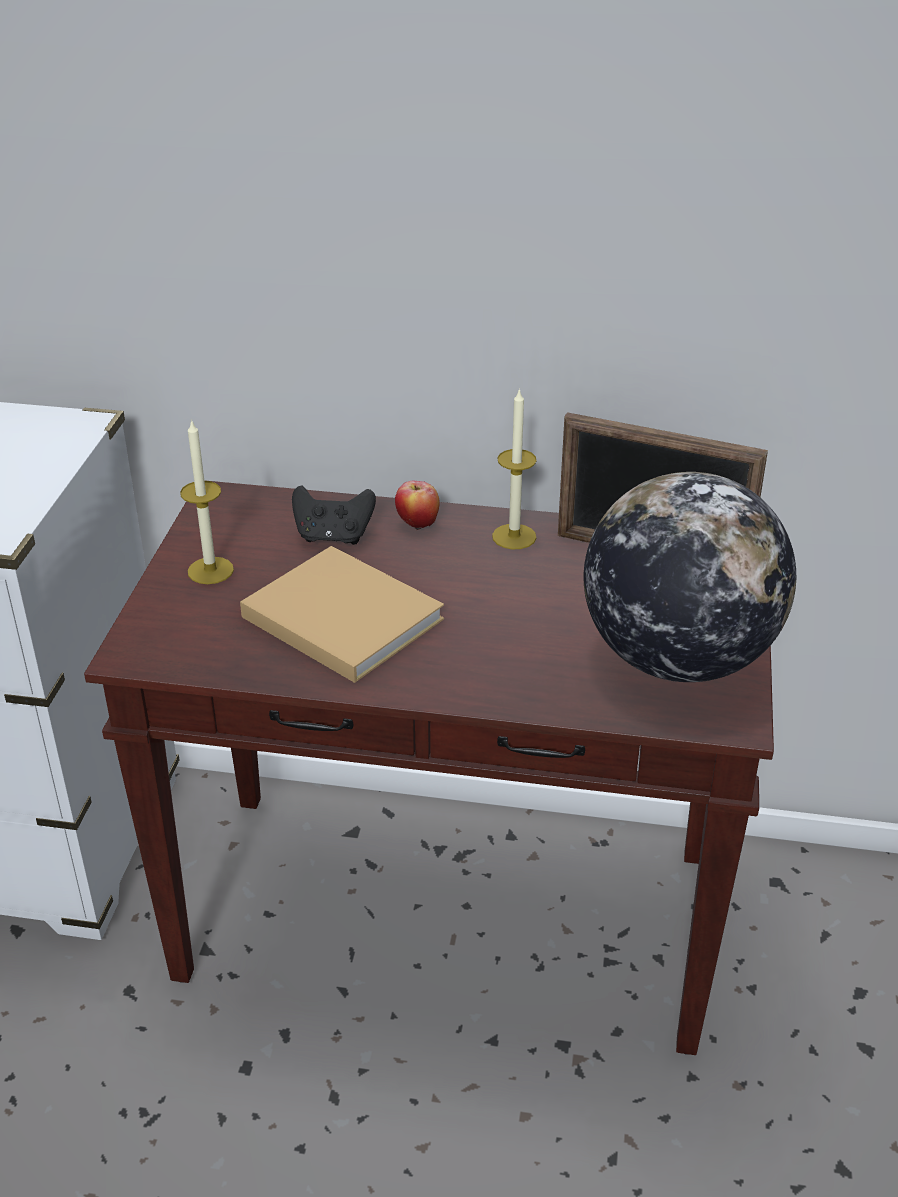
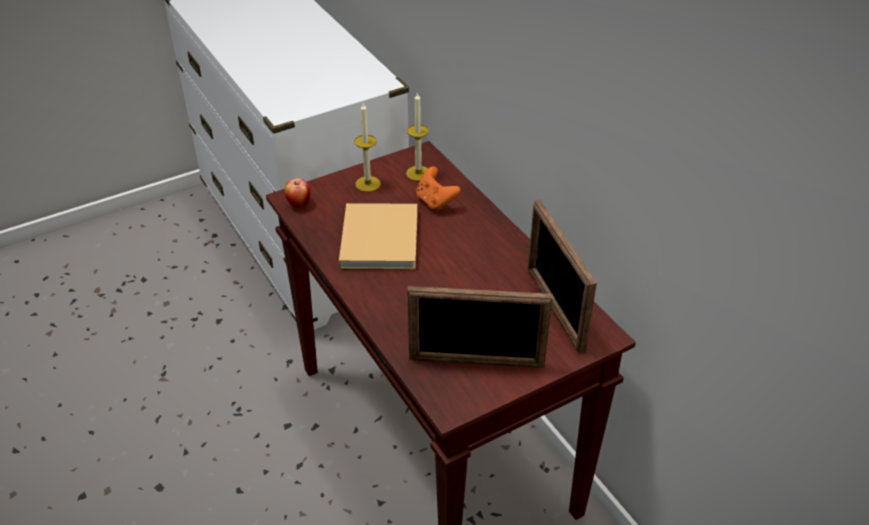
camera: 50 degrees right, 5 degrees up
black game controller [292,485,376,545] -> orange game controller [416,166,461,211]
apple [395,481,440,530] -> apple moved to [285,178,310,208]
candle [492,388,537,549] -> candle moved to [406,92,429,181]
globe [584,472,796,682] -> picture frame [407,286,553,368]

